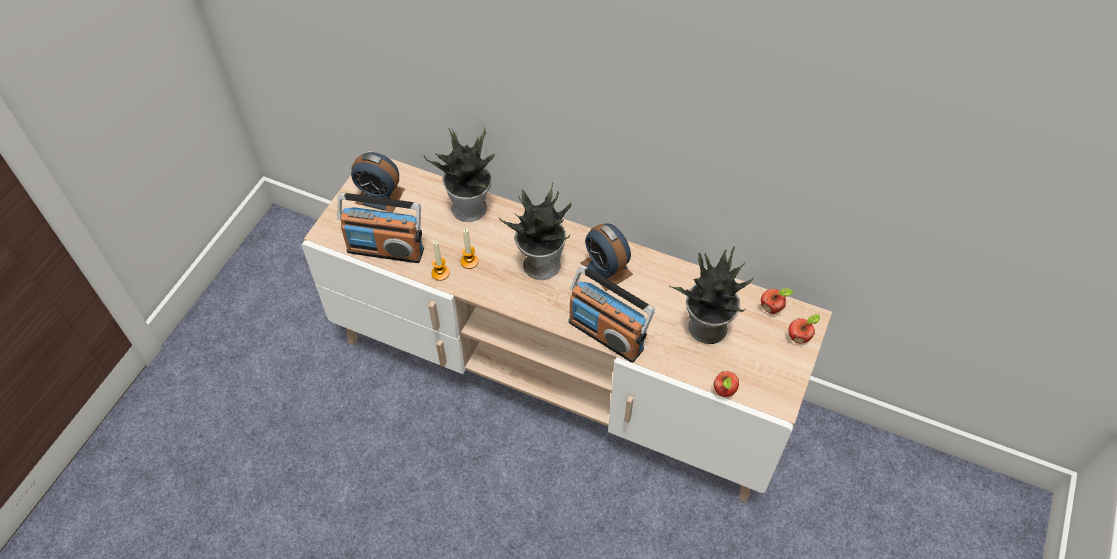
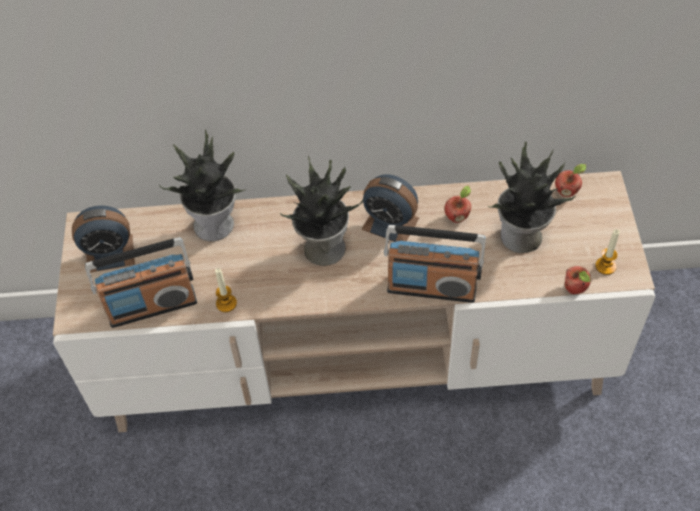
camera: 25 degrees left, 0 degrees up
candle [461,228,479,269] -> candle moved to [595,229,620,275]
apple [788,314,820,343] -> apple moved to [444,185,471,223]

